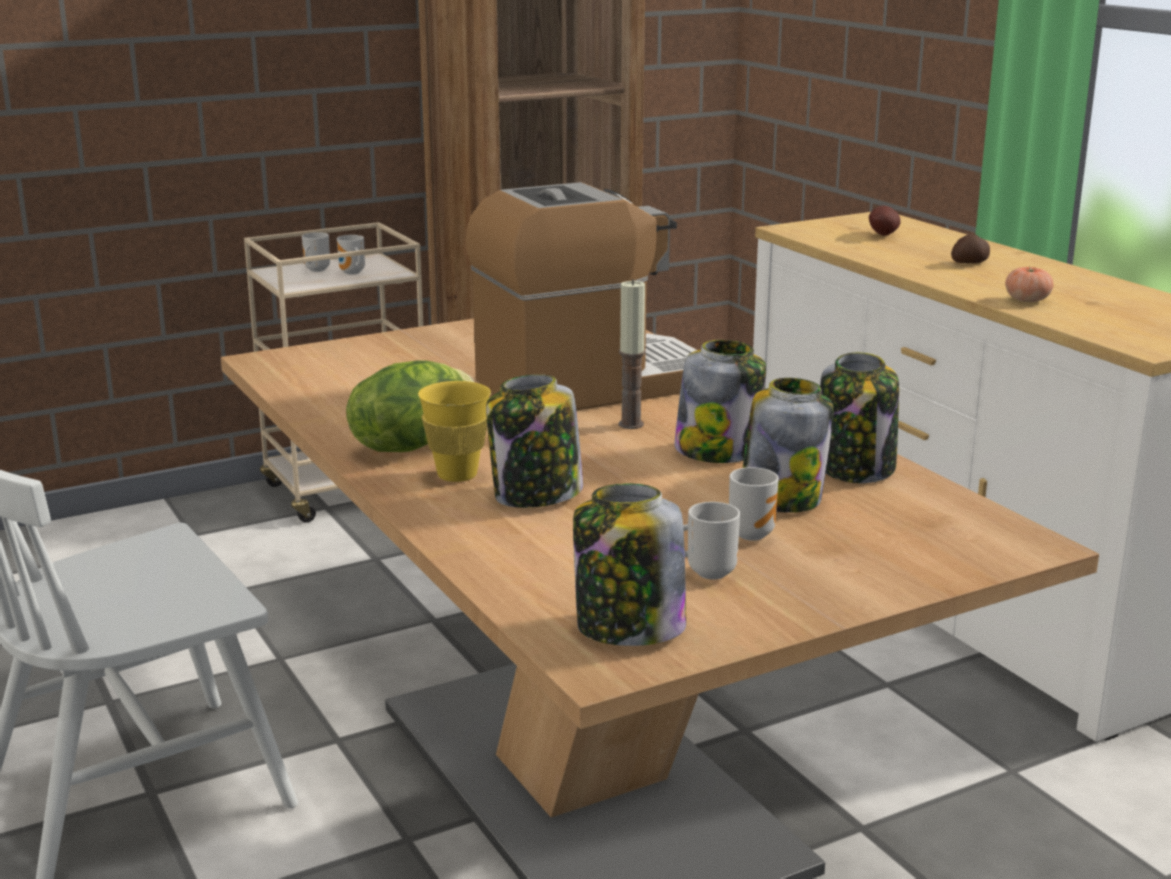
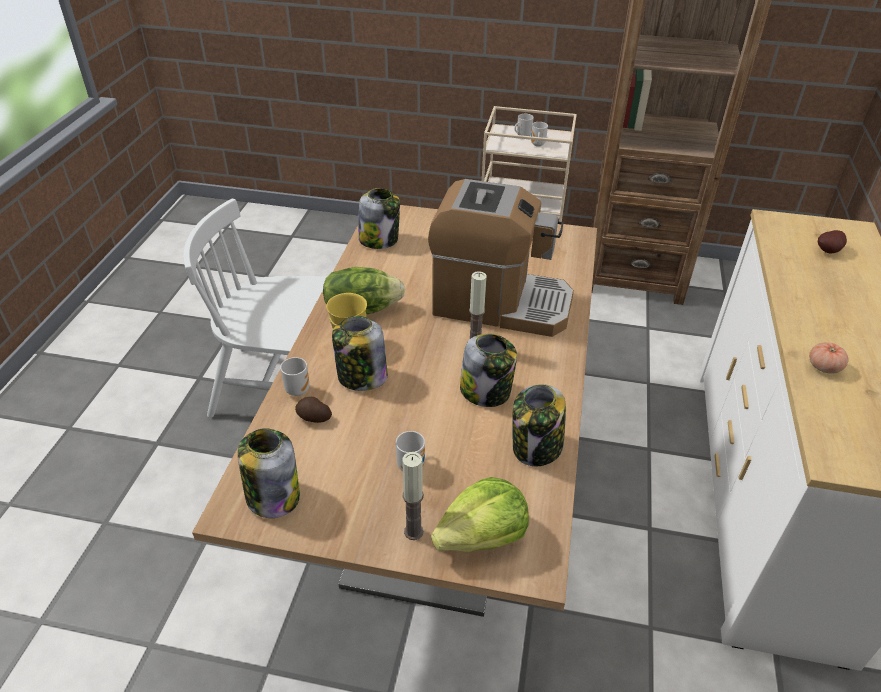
camera: 40 degrees right, 20 degrees up
mug [683,502,740,580] -> mug moved to [280,357,309,396]
jar [743,378,834,513] -> jar moved to [358,188,400,249]
potato [951,234,990,263] -> potato moved to [295,397,332,423]
none -> candle [402,452,424,540]
none -> lettuce [431,477,529,552]

